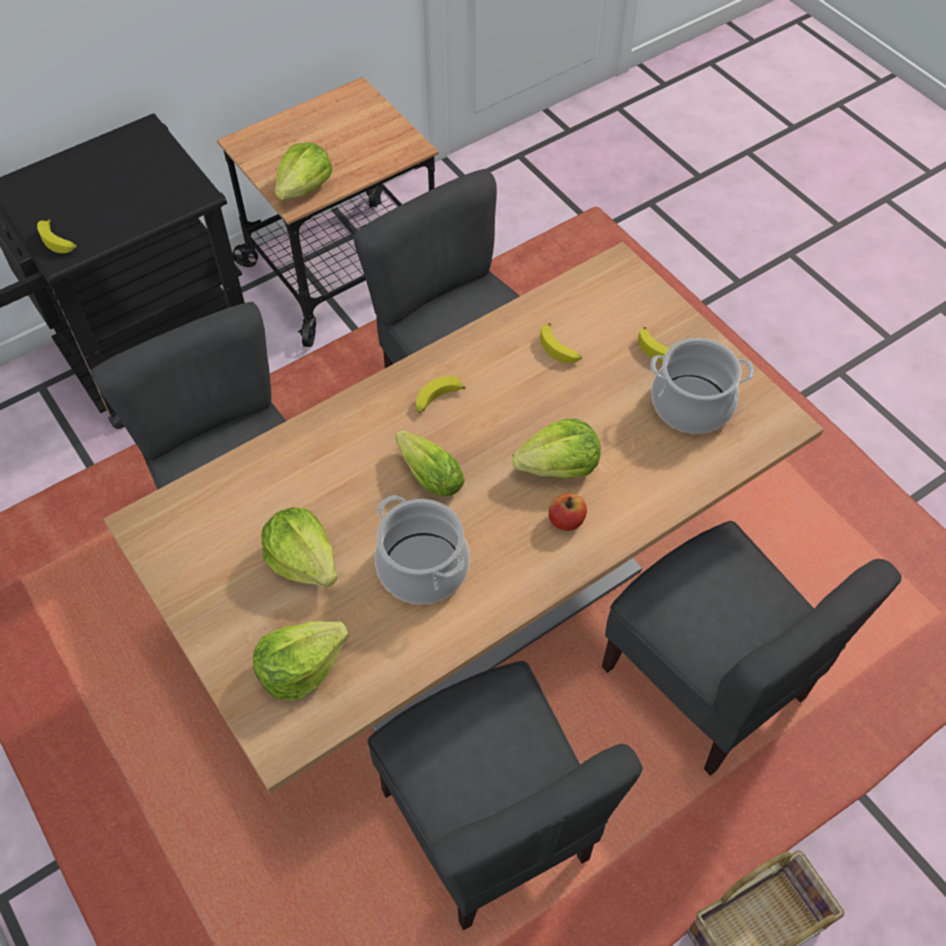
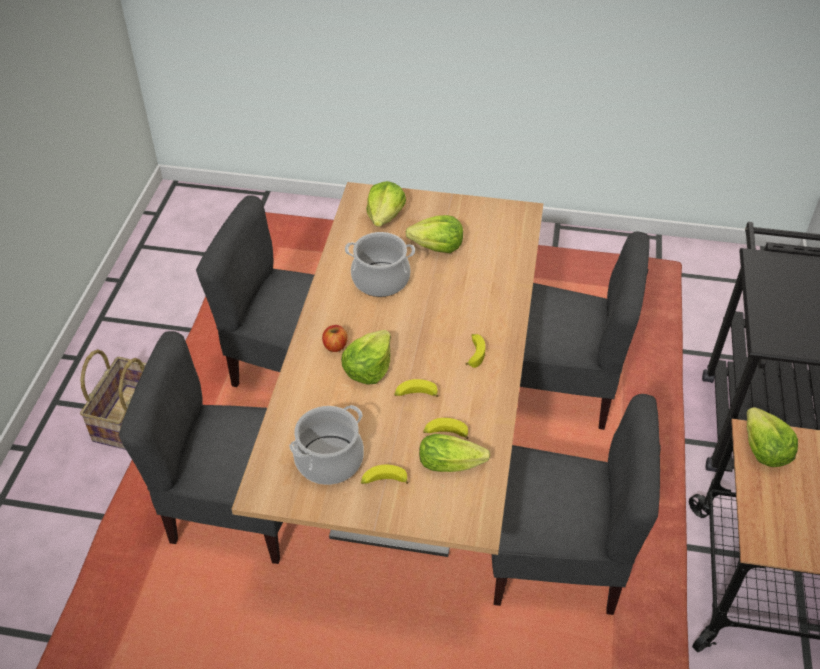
camera: 135 degrees right, 10 degrees down
banana [37,219,77,253] -> banana moved to [394,379,439,397]
lettuce [395,430,465,496] -> lettuce moved to [419,434,490,472]

